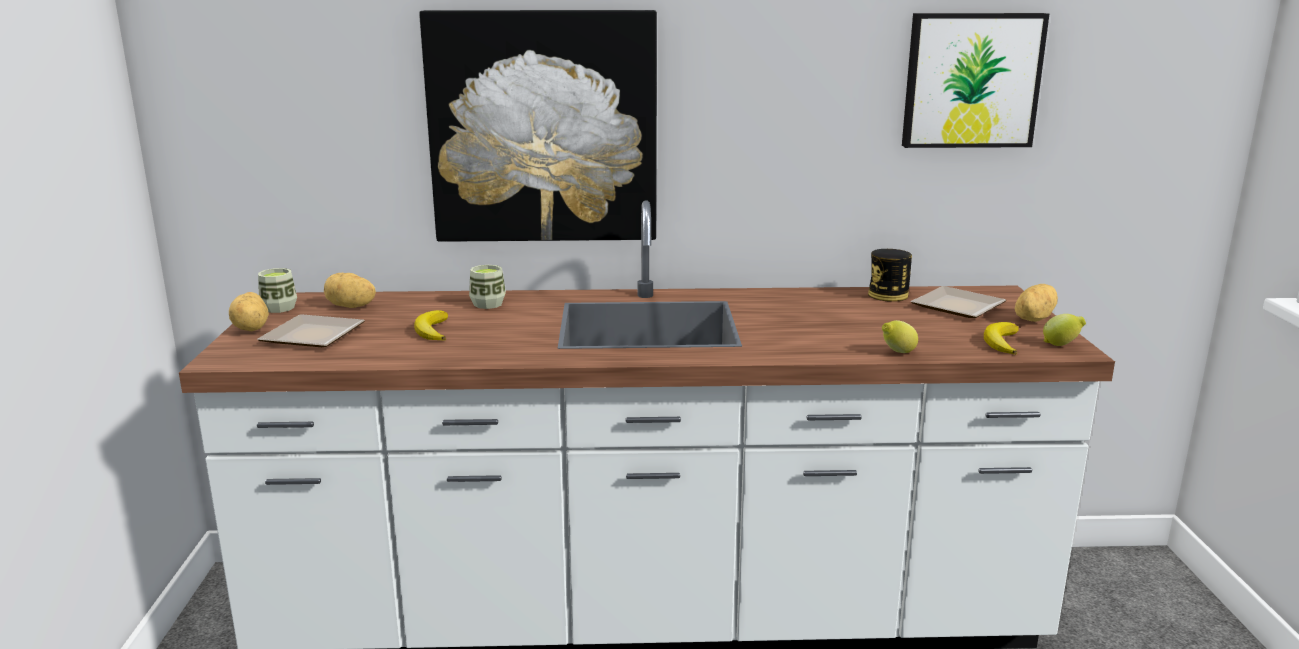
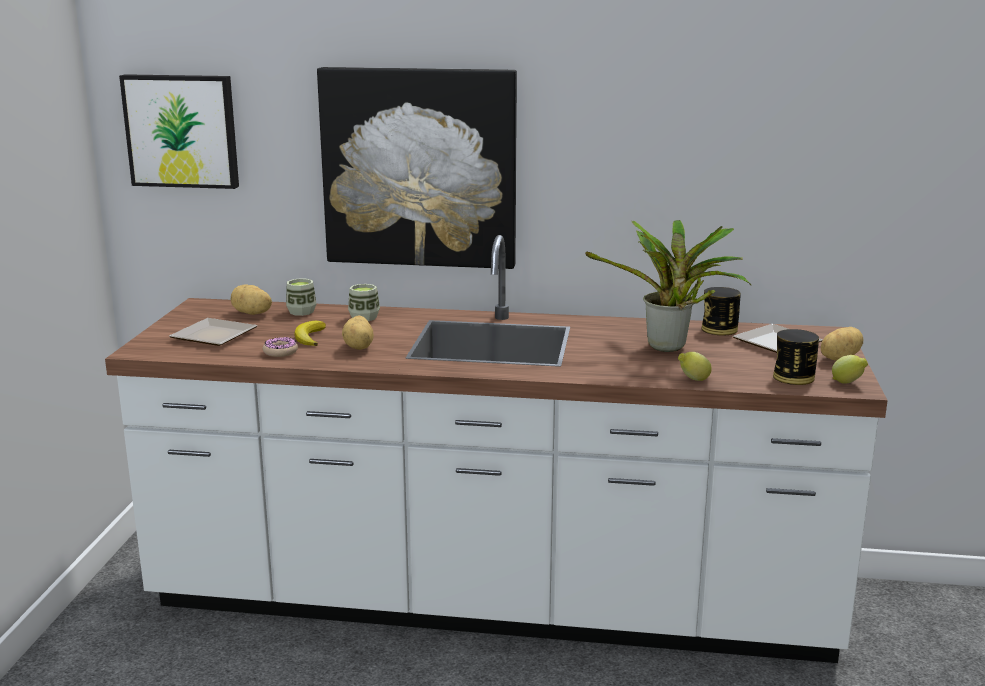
camera: 10 degrees right, 0 degrees up
potato [229,292,269,331] -> potato moved to [342,315,374,350]
cup [258,268,297,313] -> cup moved to [286,278,317,316]
picture [902,13,1049,148] -> picture moved to [119,74,239,189]
banana [984,322,1019,355] -> can [773,329,819,385]
none -> donut [263,337,298,357]
none -> potted plant [585,220,751,352]

